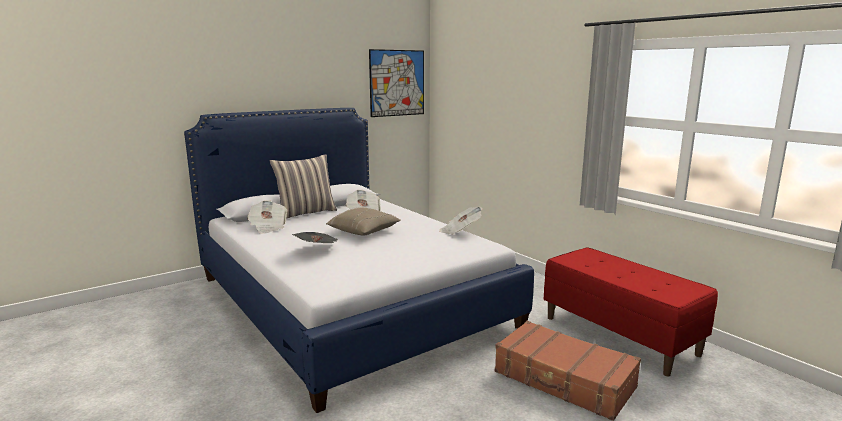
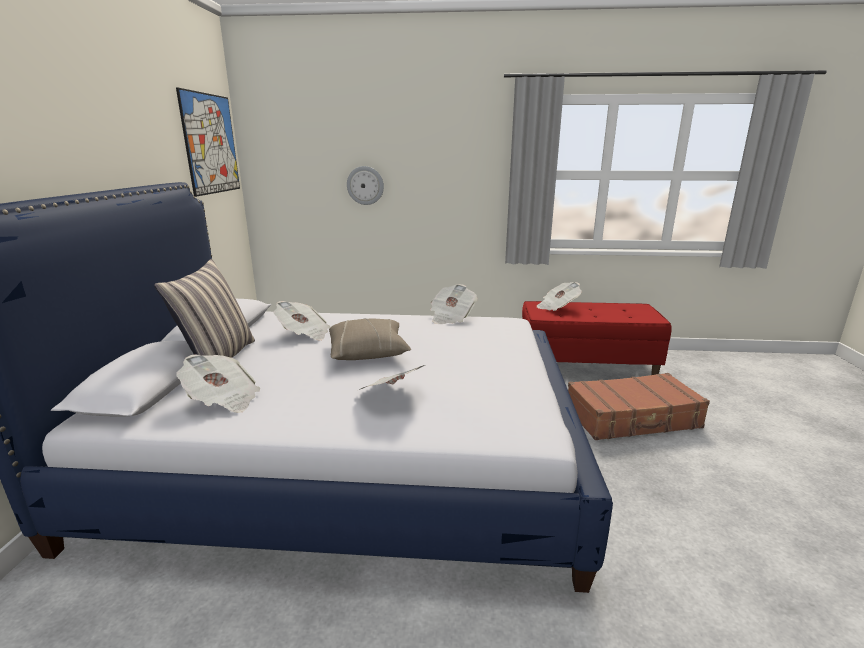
camera: 50 degrees left, 5 degrees up
none -> wall clock [347,166,384,205]
none -> newspaper [537,282,582,311]

